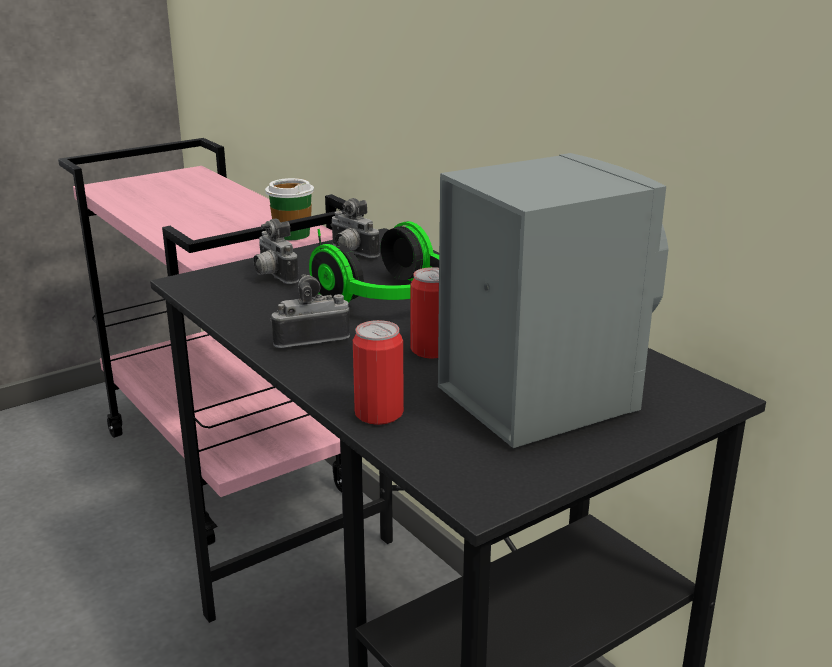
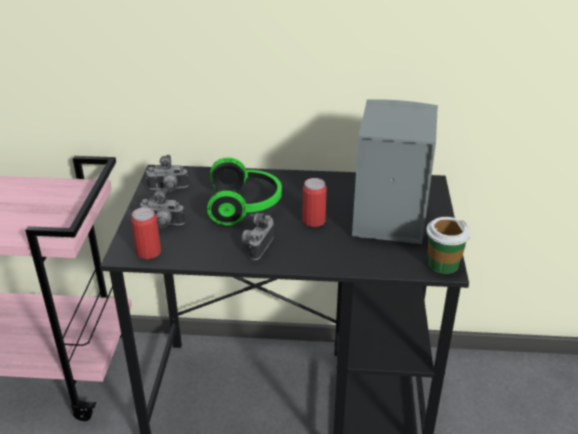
camera: 50 degrees left, 10 degrees up
cup [265,178,314,240] -> cup moved to [426,217,470,274]
can [353,320,404,425] -> can moved to [131,207,161,259]

